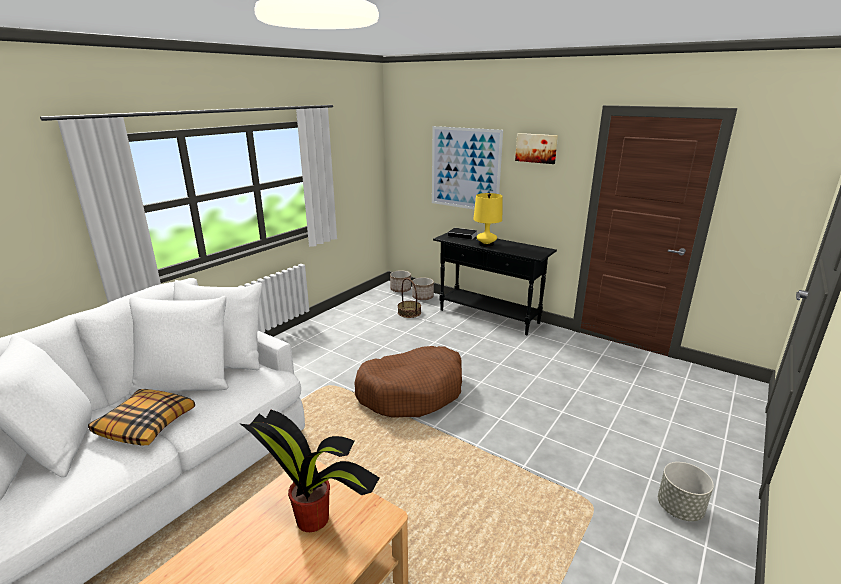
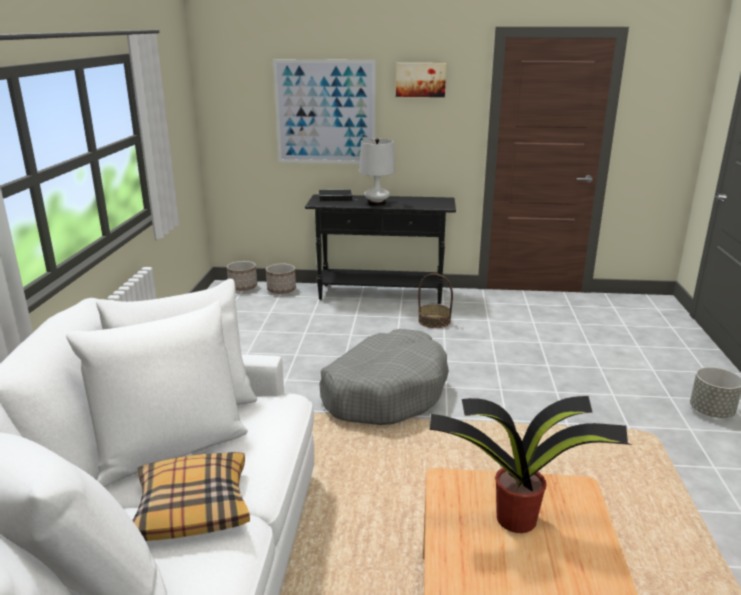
camera: 30 degrees left, 0 degrees up
brown dog bed [354,346,462,418] -> grey dog bed [319,329,449,425]
basket [398,278,421,318] -> basket moved to [418,273,453,328]
yellow table lamp [473,193,502,247] -> white table lamp [359,139,395,206]

